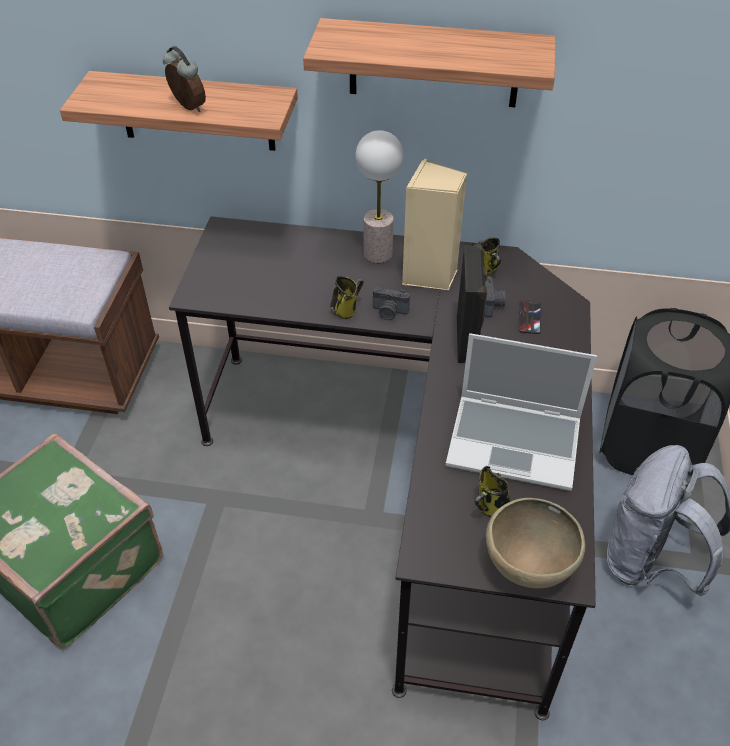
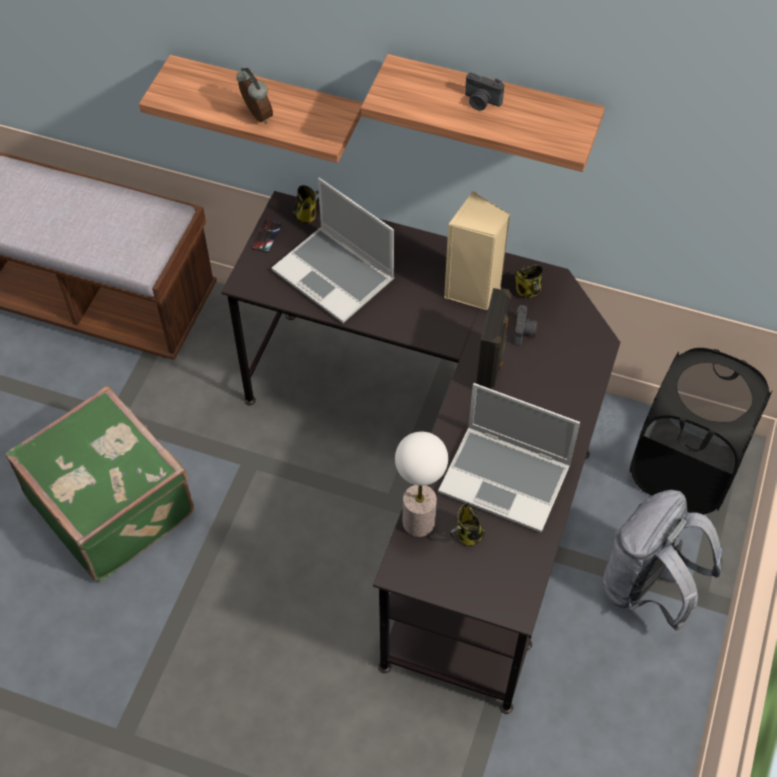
camera: 10 degrees right, 10 degrees up
mug [330,276,364,319] -> mug moved to [293,185,319,224]
table lamp [355,130,404,263] -> table lamp moved to [395,431,448,537]
camera [373,287,410,320] -> camera moved to [465,72,504,111]
brown bowl [486,498,585,589] -> none
phone [519,300,541,334] -> phone moved to [252,218,283,253]
none -> laptop [272,178,394,323]

